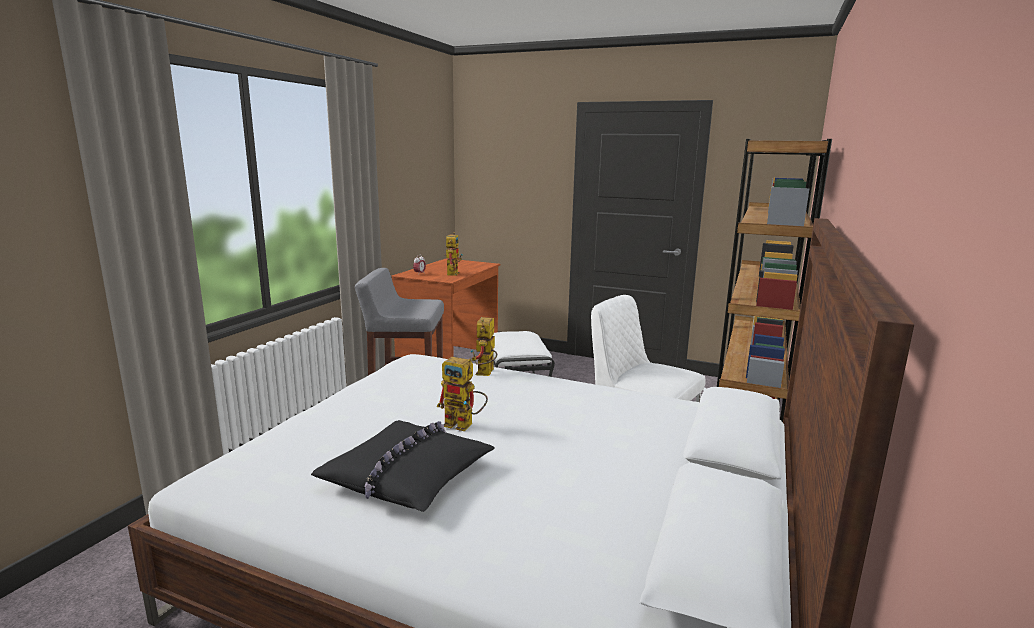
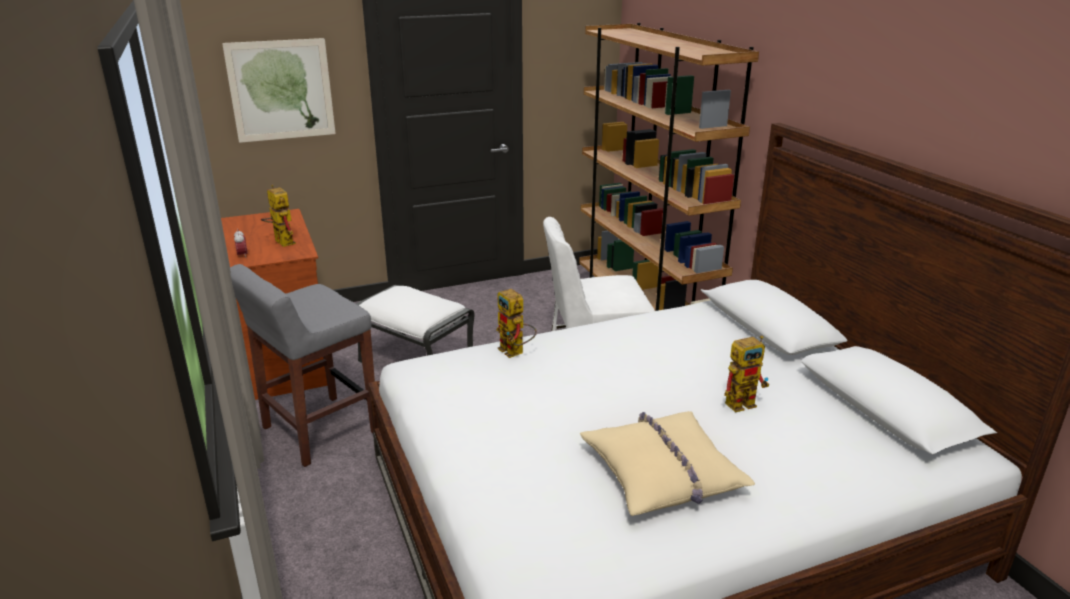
camera: 45 degrees left, 10 degrees up
black pillow [311,420,495,512] -> beige pillow [580,411,755,516]
toy robot [437,357,488,431] -> toy robot moved to [724,336,769,412]
none -> picture [222,38,336,143]

